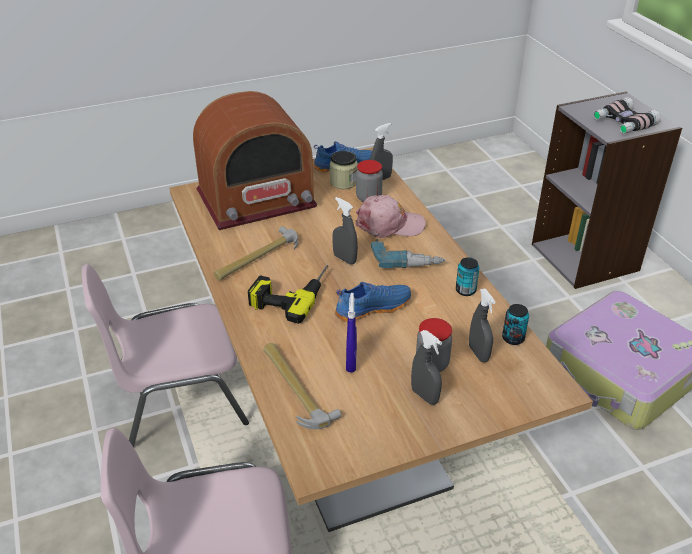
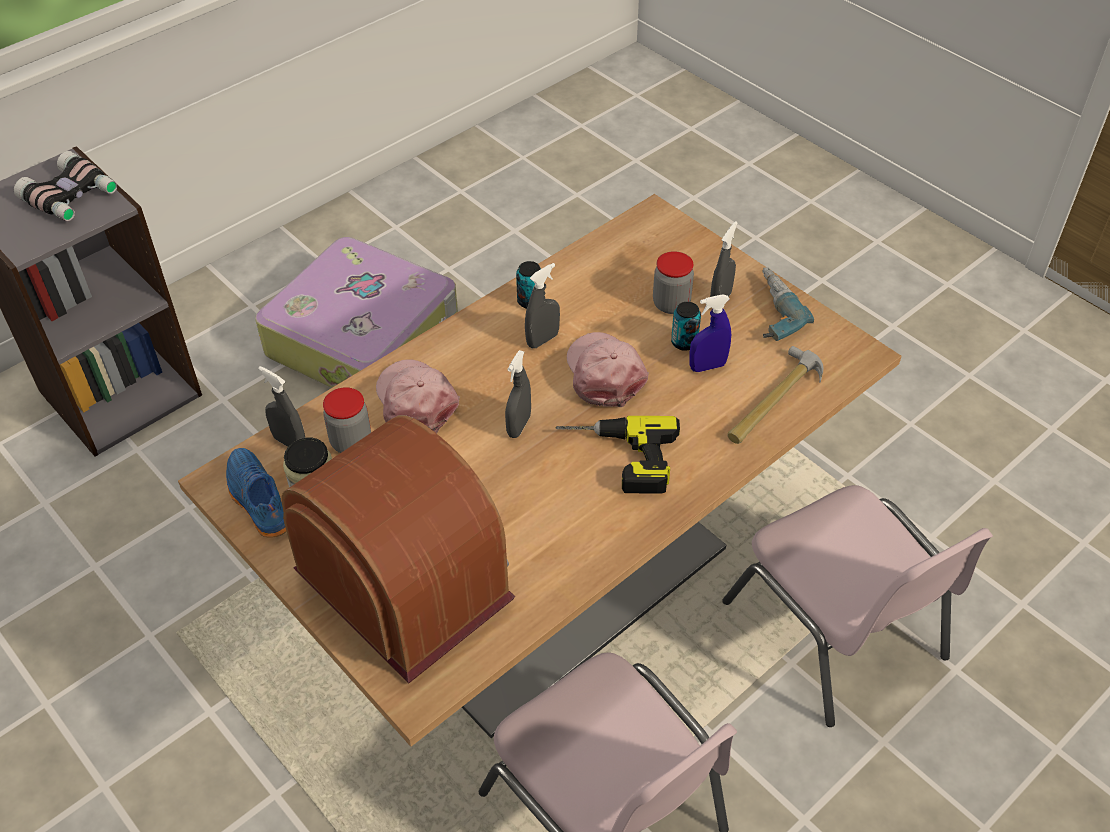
camera: 110 degrees left, 10 degrees up
hammer [214,226,298,280] -> none
blue shoe [335,282,411,322] -> pink cap [567,332,649,407]
power drill [371,239,446,268] -> power drill moved to [762,267,814,341]
grey spray bottle [469,289,496,363] -> grey spray bottle moved to [525,263,560,348]
can [502,304,529,345] -> can moved to [671,302,701,351]

